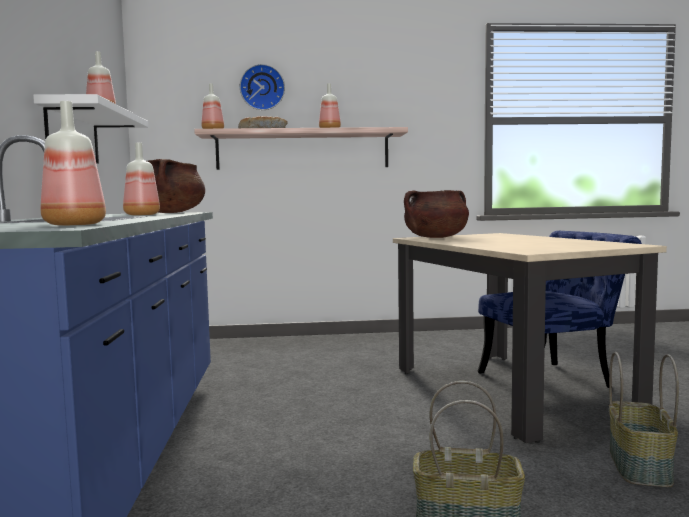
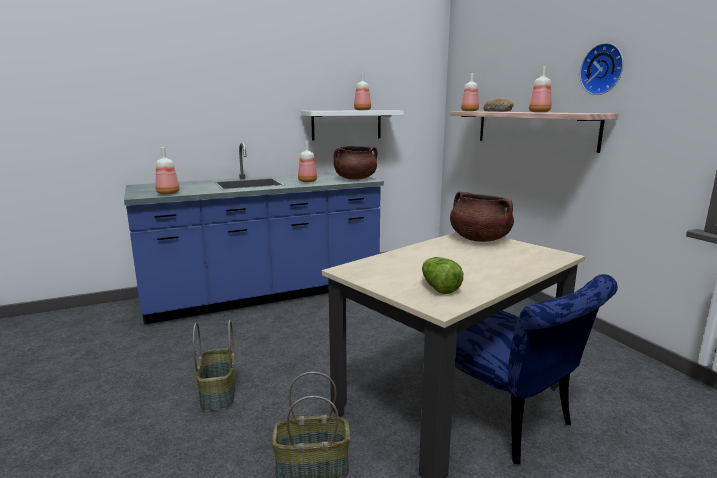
camera: 70 degrees right, 10 degrees up
wall clock [240,64,285,110] -> wall clock moved to [580,43,624,95]
none -> lettuce [422,257,463,294]

